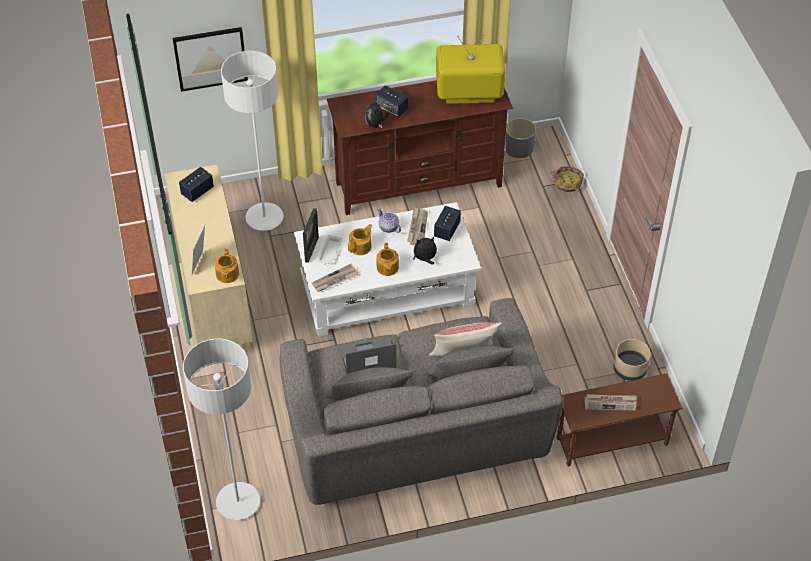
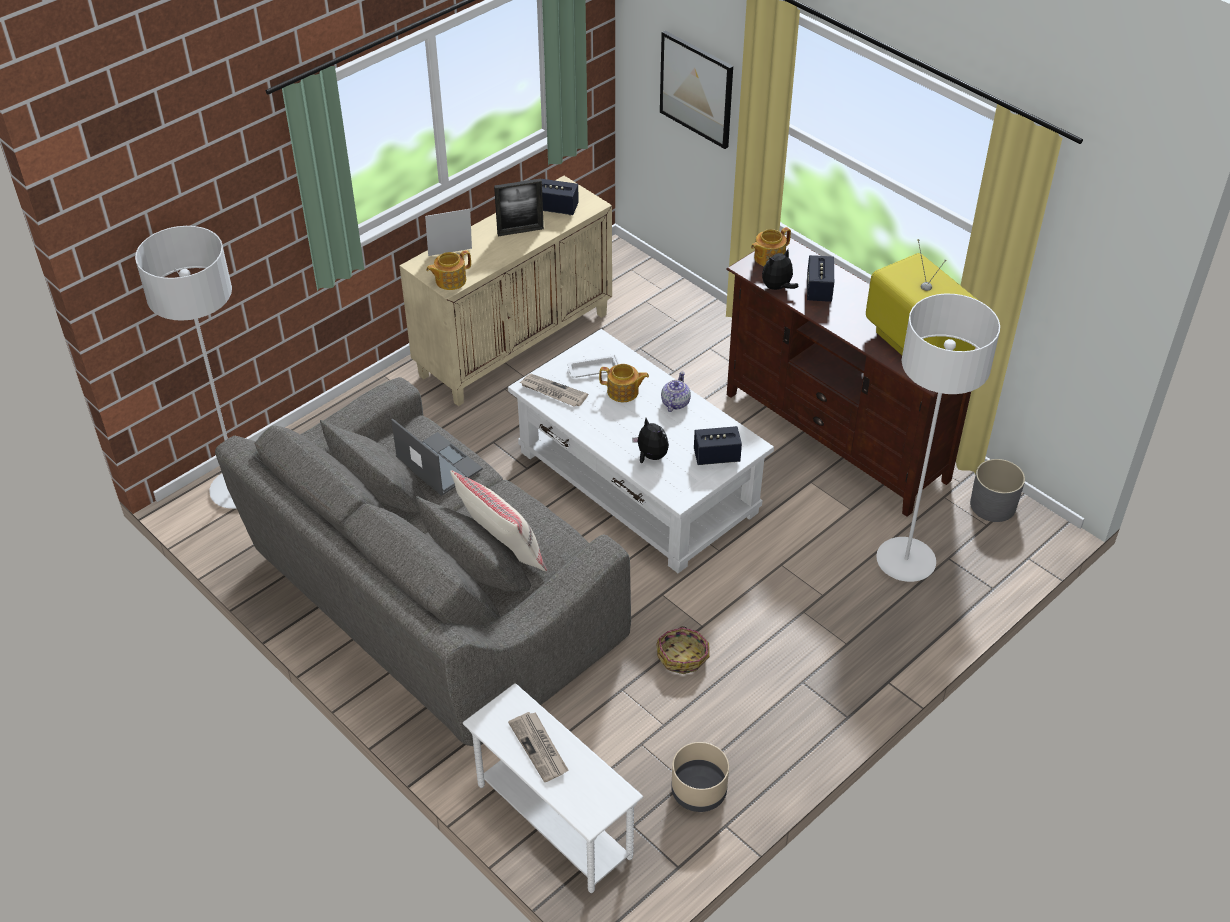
camera: 60 degrees right, 5 degrees down
white floor lamp [221,51,283,231] -> white floor lamp moved to [876,294,1000,582]
picture frame [303,208,319,263] -> picture frame moved to [494,178,544,236]
teapot [376,243,399,276] -> teapot moved to [751,227,791,266]
newspaper [407,208,428,246] -> none
basket [550,166,584,192] -> basket moved to [656,626,710,674]
brown side table [557,373,683,467] -> white side table [463,683,643,893]

